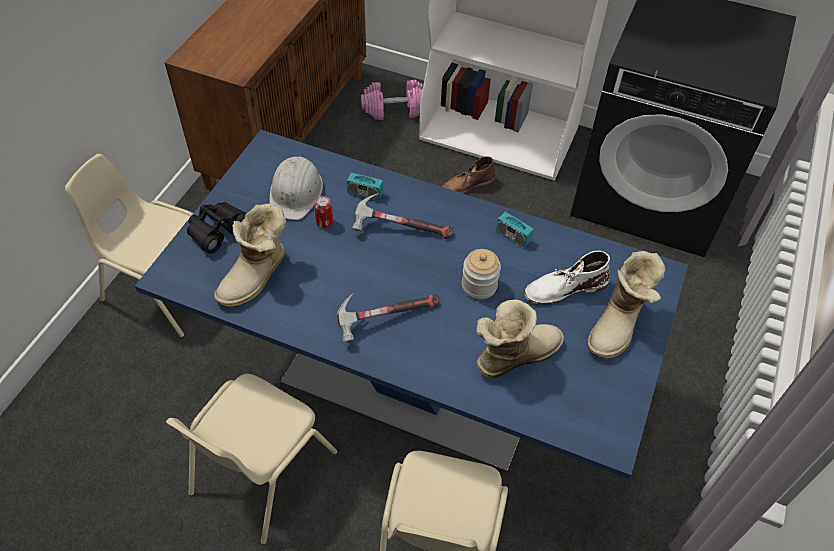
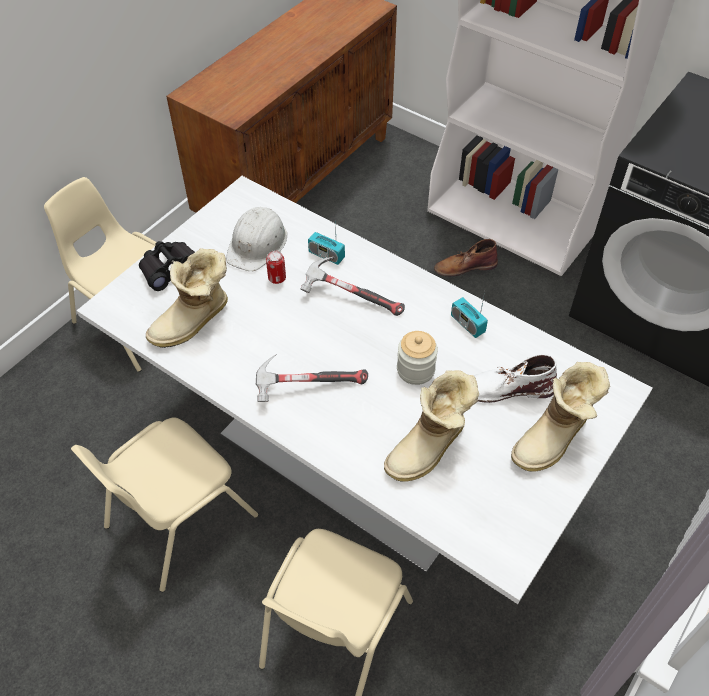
camera: 15 degrees right, 0 degrees up
blue dining table [135,130,688,479] -> white dining table [77,176,653,604]
pink dumbbell [361,80,423,120] -> none
boot [476,299,564,378] -> boot turned 150 degrees clockwise [384,370,479,482]

